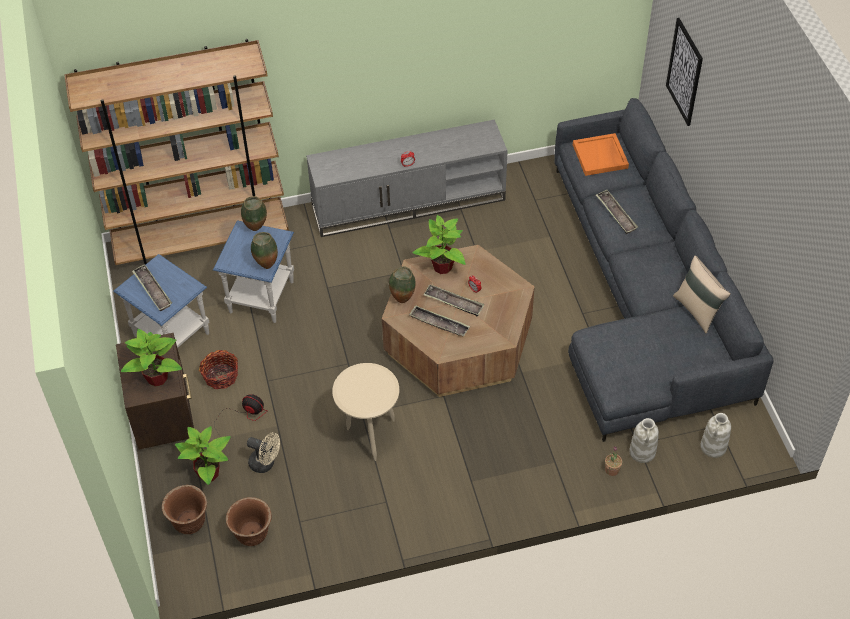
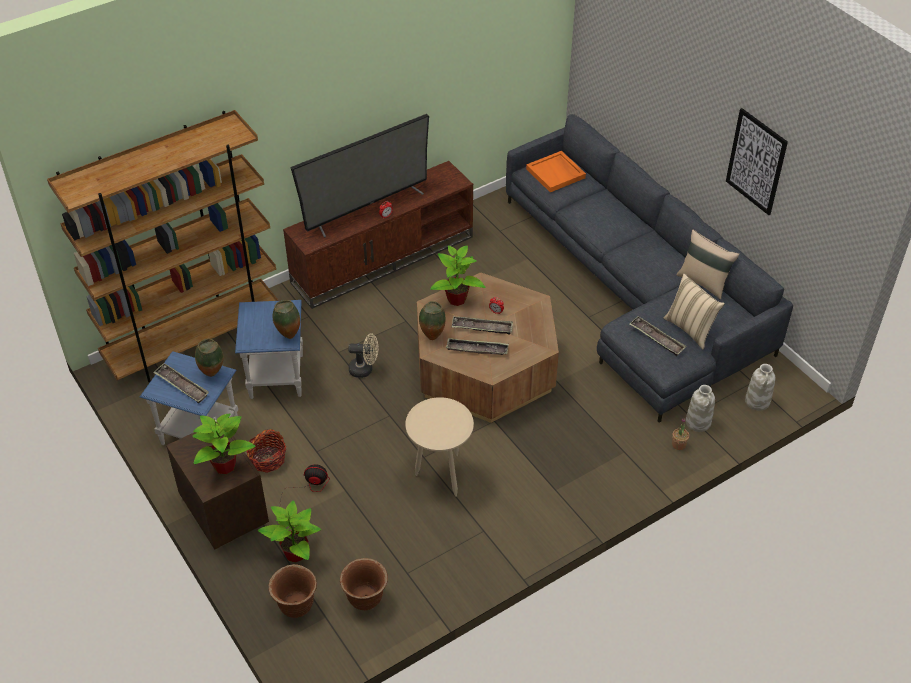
camera: 20 degrees left, 5 degrees down
vase [241,196,267,231] -> vase moved to [195,338,223,377]
beige fan [247,432,280,473] -> beige fan moved to [348,333,378,378]
grey tv stand [306,119,508,237] -> brown tv stand [283,161,473,309]
tray [596,190,638,234] -> tray moved to [630,316,687,356]
picture [666,18,703,126] -> picture moved to [726,108,788,215]
none -> television [291,114,429,238]
none -> beige pillow [664,273,725,349]

